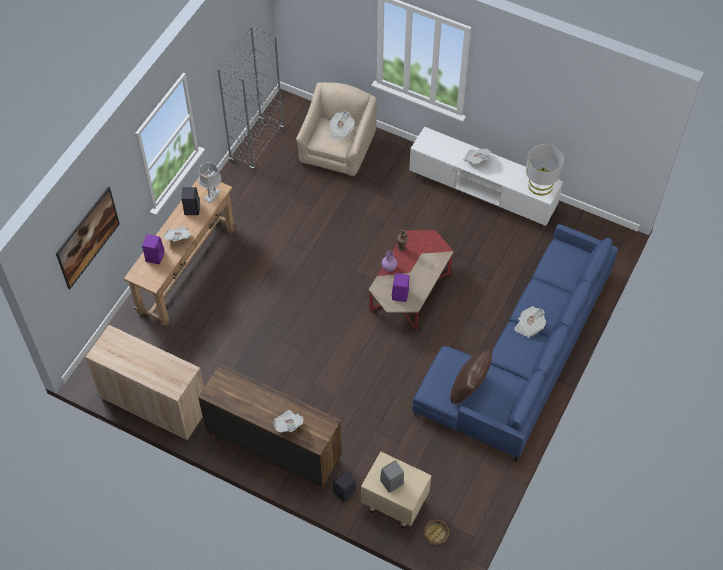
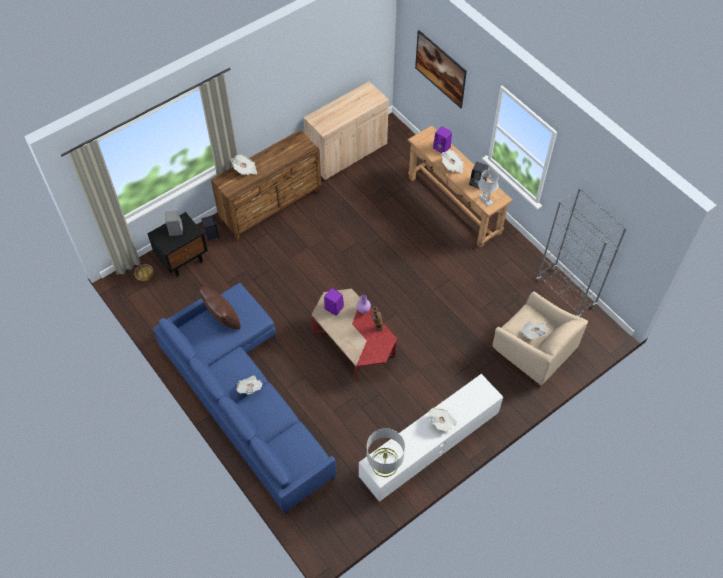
camera: 115 degrees right, 0 degrees up
beige nightstand [361,452,431,528] -> black nightstand [147,212,208,277]

